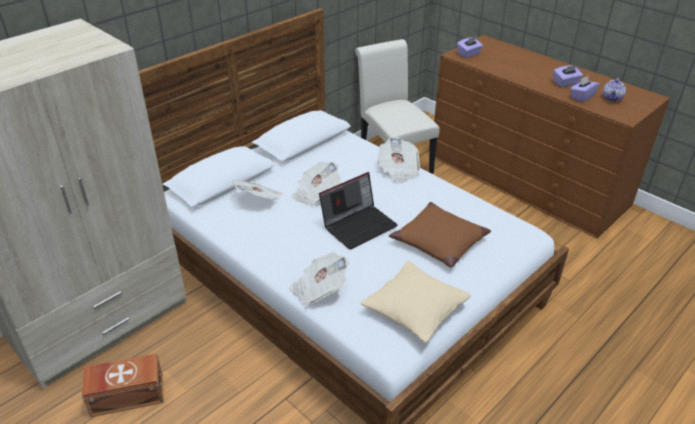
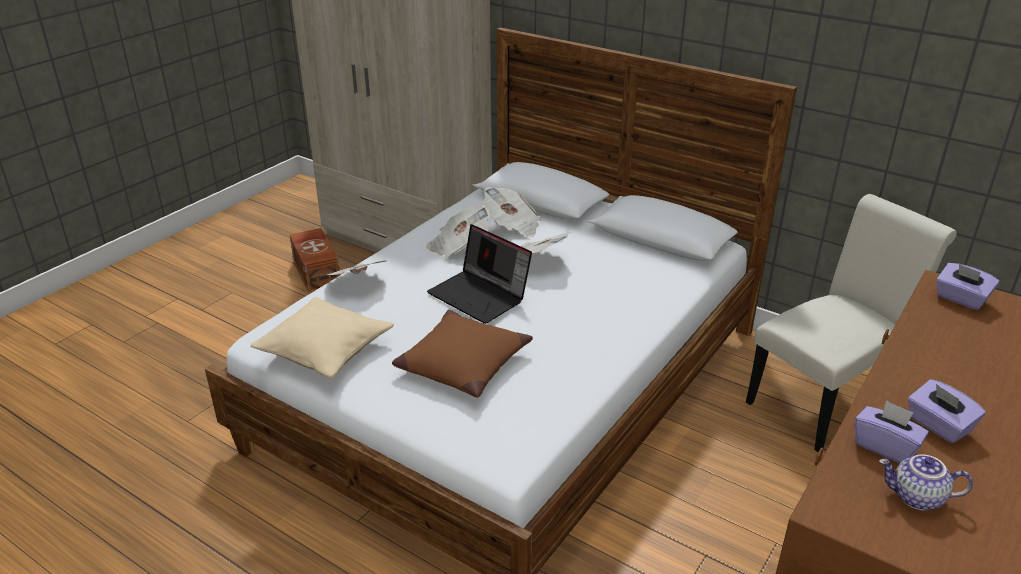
camera: 80 degrees right, 5 degrees down
newspaper [377,137,420,184] -> newspaper moved to [426,206,490,258]

